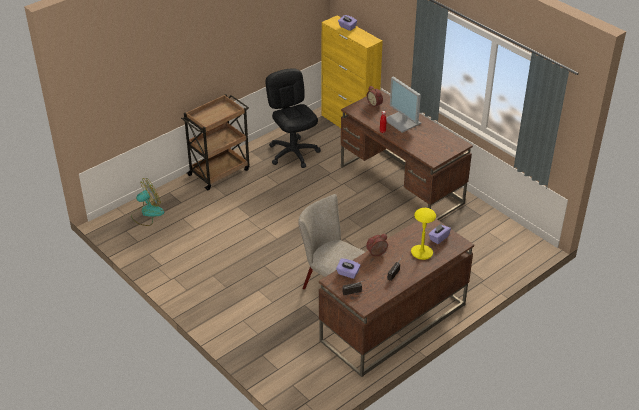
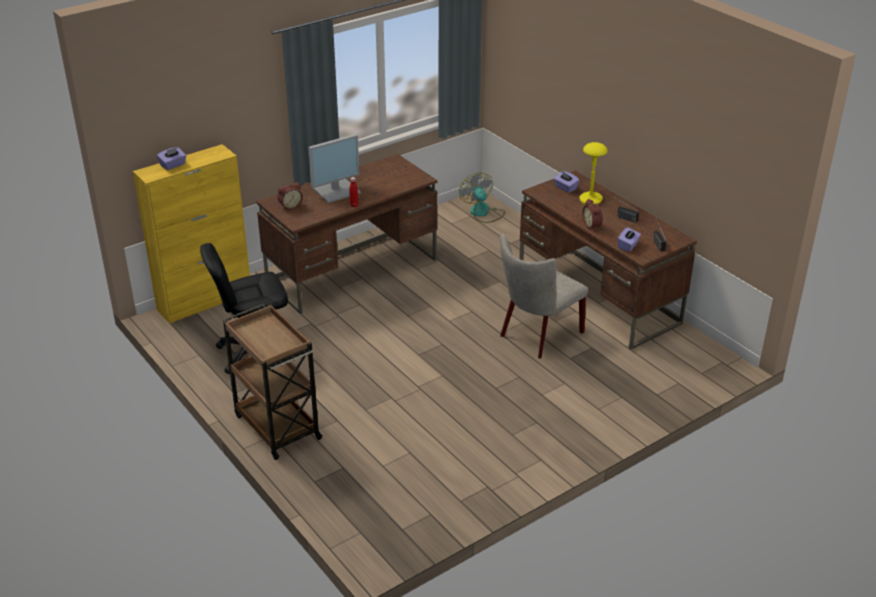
camera: 85 degrees left, 5 degrees down
fan [131,178,164,226] -> fan moved to [459,173,505,223]

